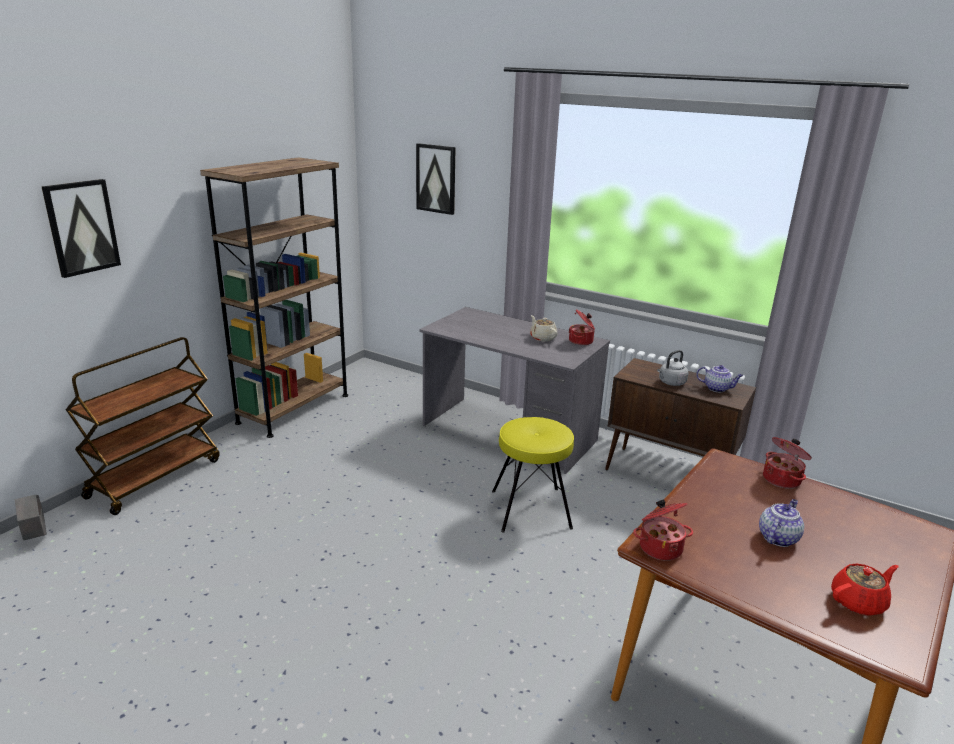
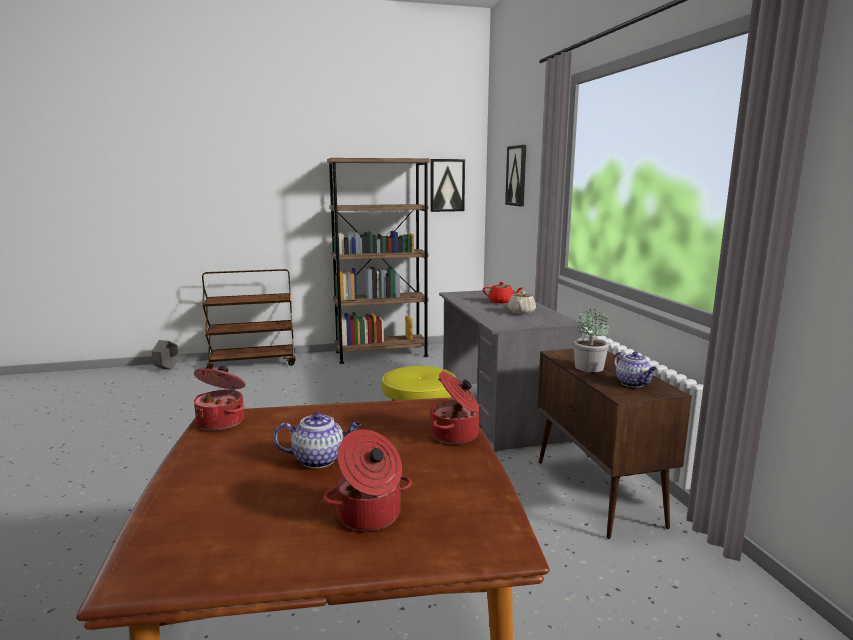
camera: 45 degrees right, 10 degrees down
picture [42,179,121,278] -> picture moved to [430,159,465,212]
cooking pot [569,309,595,345] -> cooking pot moved to [324,430,412,531]
grey kettle [657,350,688,386] -> potted plant [573,308,609,372]
red teapot [831,564,899,616] -> red teapot moved to [483,282,523,304]

